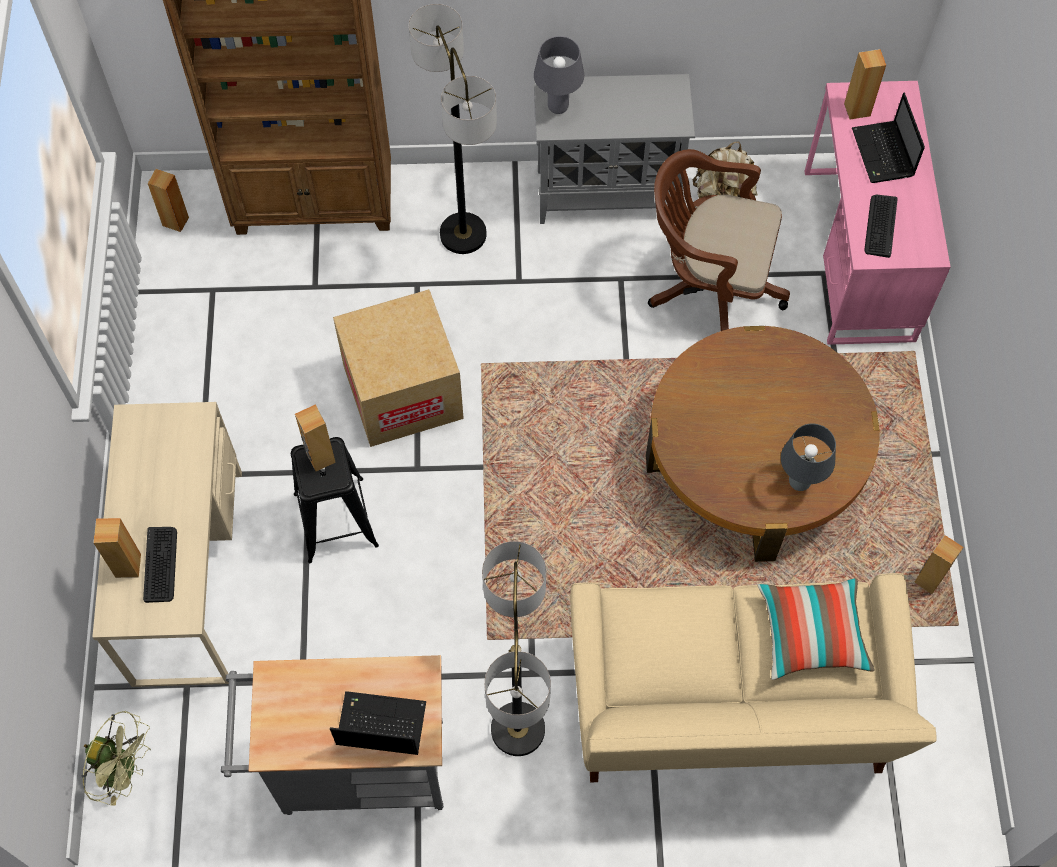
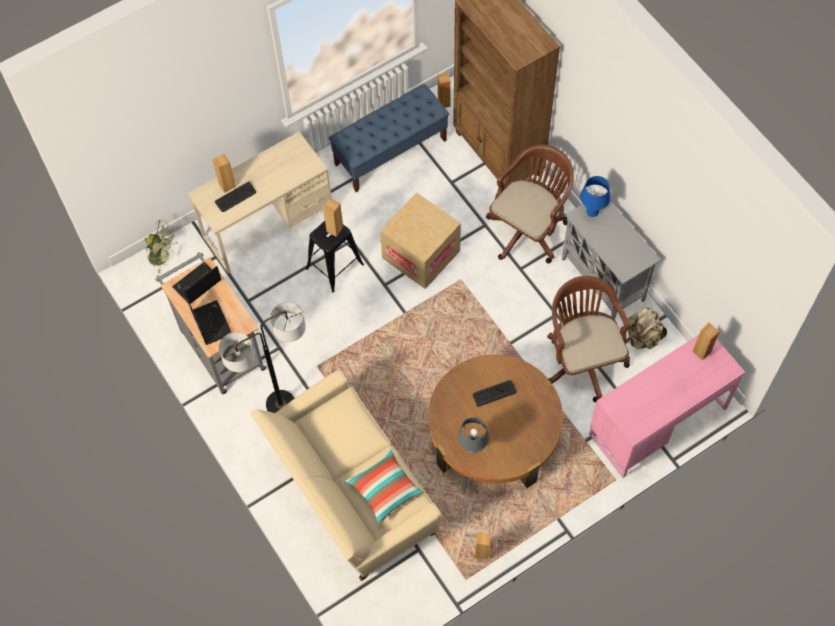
camera: 60 degrees right, 0 degrees up
green fan [82,711,151,806] -> green fan turned 60 degrees counterclockwise [145,220,178,274]
floor lamp [409,4,497,254] -> brown office chair [486,144,574,263]
grey table lamp [534,36,584,114] -> blue table lamp [580,176,611,217]
laptop [852,93,925,183] -> laptop moved to [172,262,222,304]
keyboard [864,194,898,258] -> keyboard moved to [473,380,517,407]
none -> blue bench [329,84,449,192]

